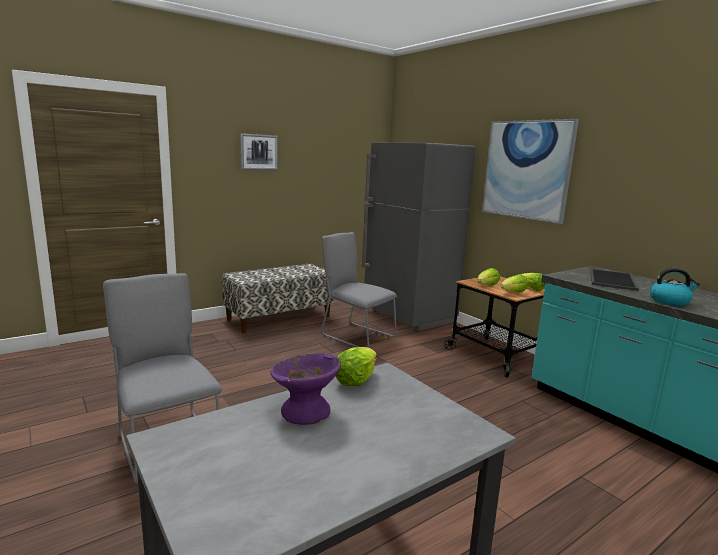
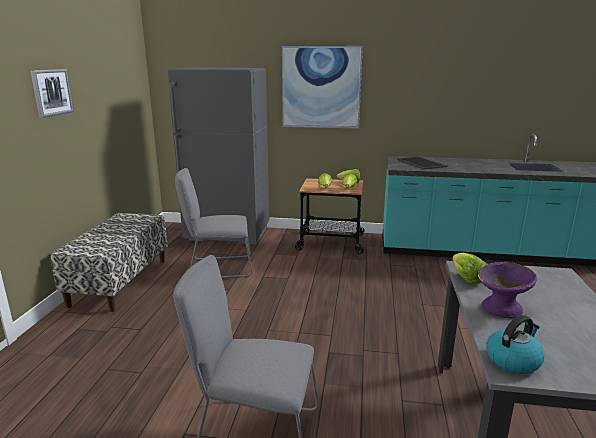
camera: 45 degrees left, 5 degrees up
kettle [650,268,700,306] -> kettle moved to [486,315,545,374]

